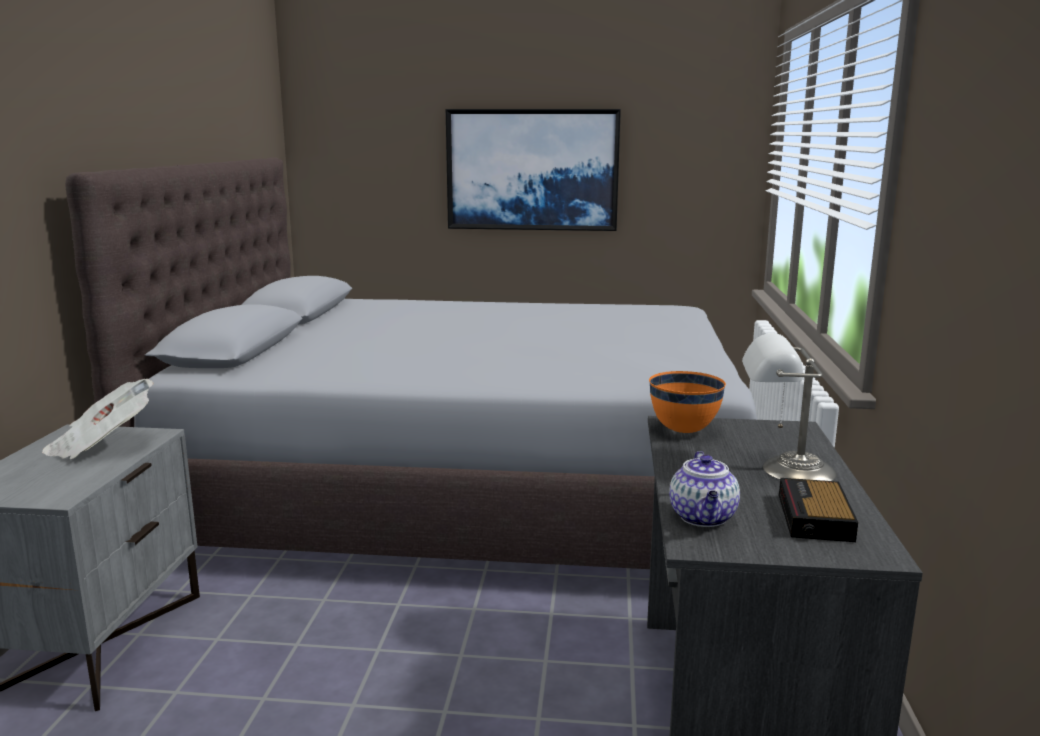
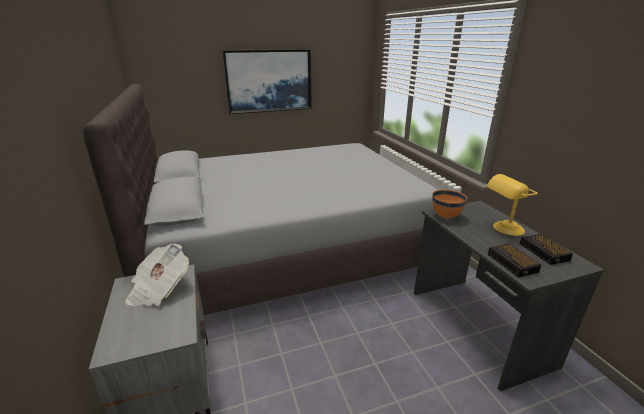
camera: 25 degrees left, 10 degrees up
teapot [669,451,740,527] -> alarm clock [488,243,541,277]
white table lamp [742,333,837,481] -> yellow table lamp [487,174,538,236]

